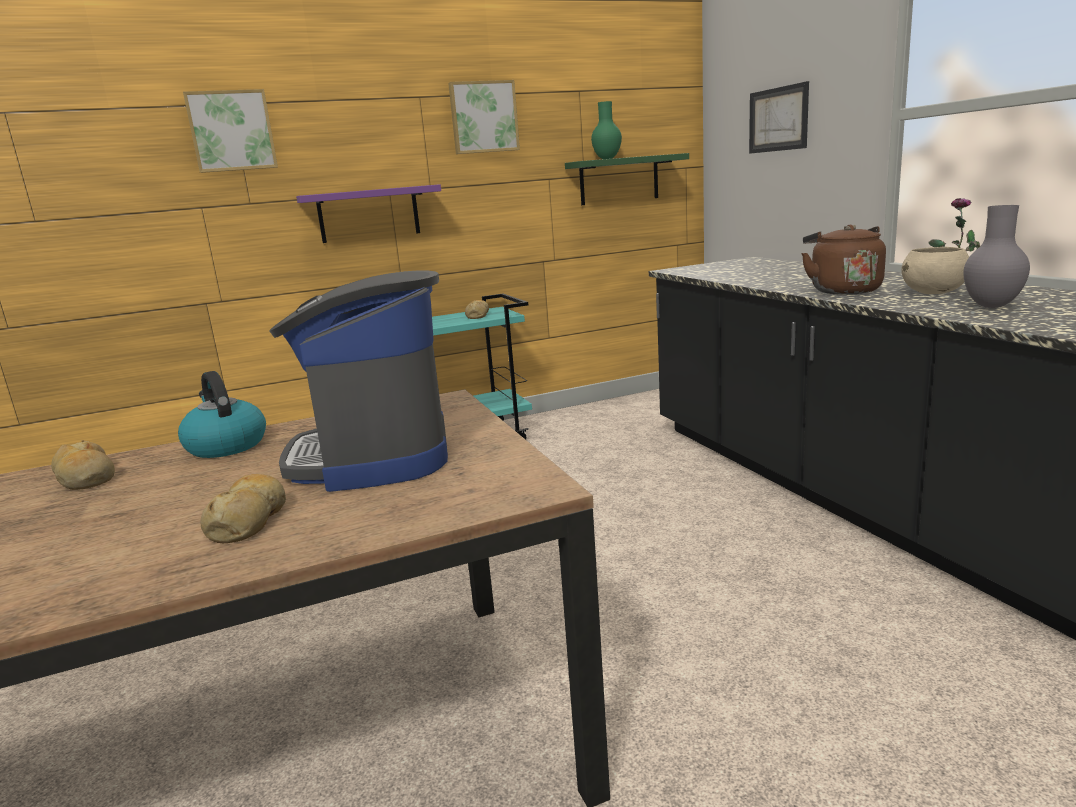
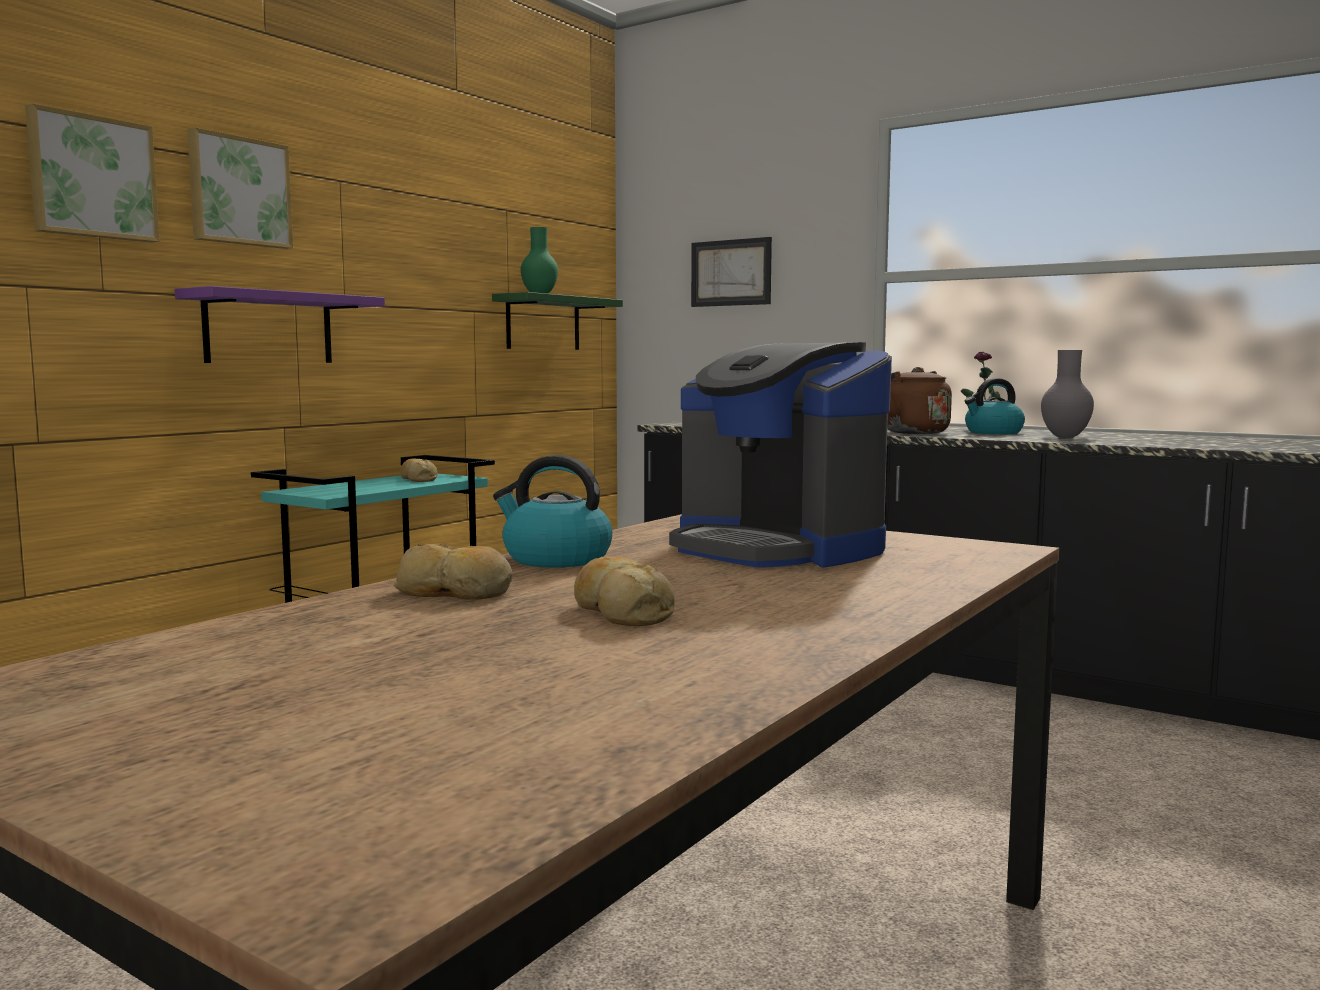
camera: 35 degrees left, 10 degrees down
bread [200,474,286,543] -> bread moved to [574,556,675,626]
picture [448,80,520,154] -> picture moved to [187,127,293,249]
beige bowl [901,247,969,294] -> kettle [965,378,1025,434]

